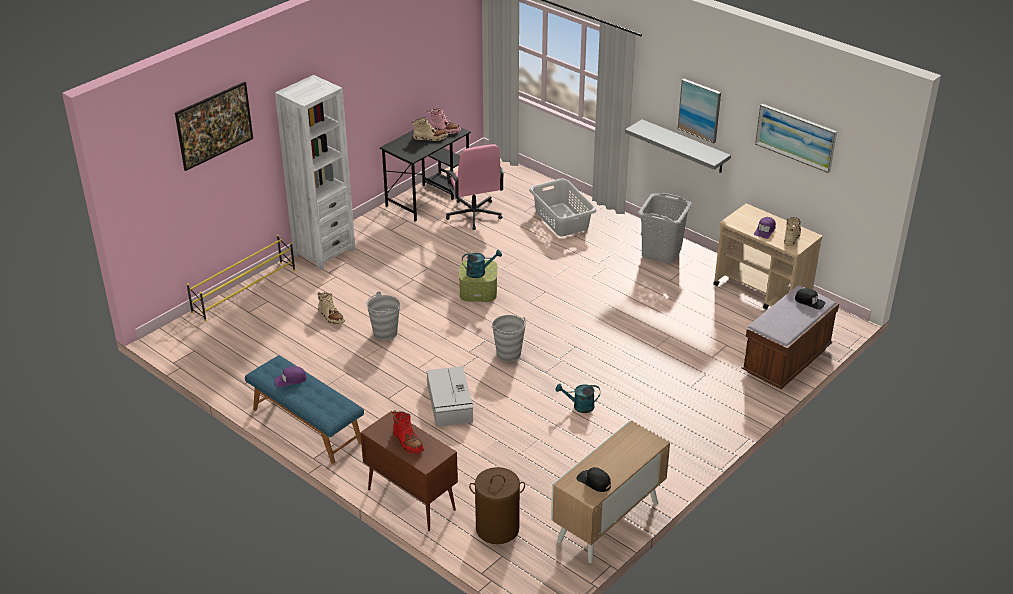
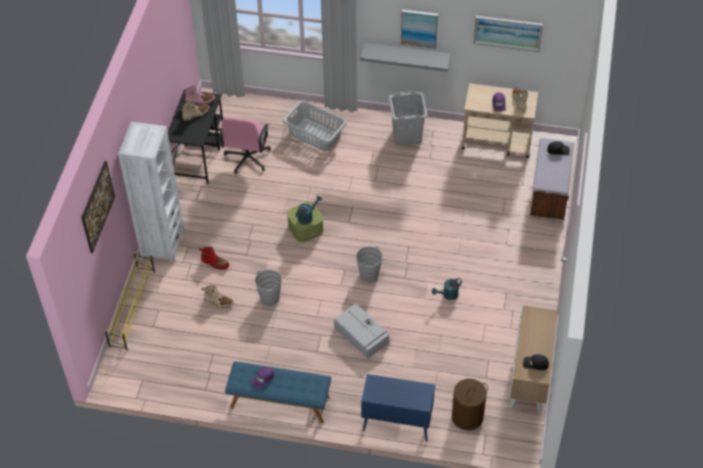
camera: 30 degrees left, 15 degrees up
brown cabinet [360,411,458,531] -> blue cabinet [361,374,435,441]
red boot [392,410,424,453] -> red boot moved to [199,247,229,270]
pink office chair [446,144,504,230] -> pink office chair turned 60 degrees clockwise [219,117,271,174]

